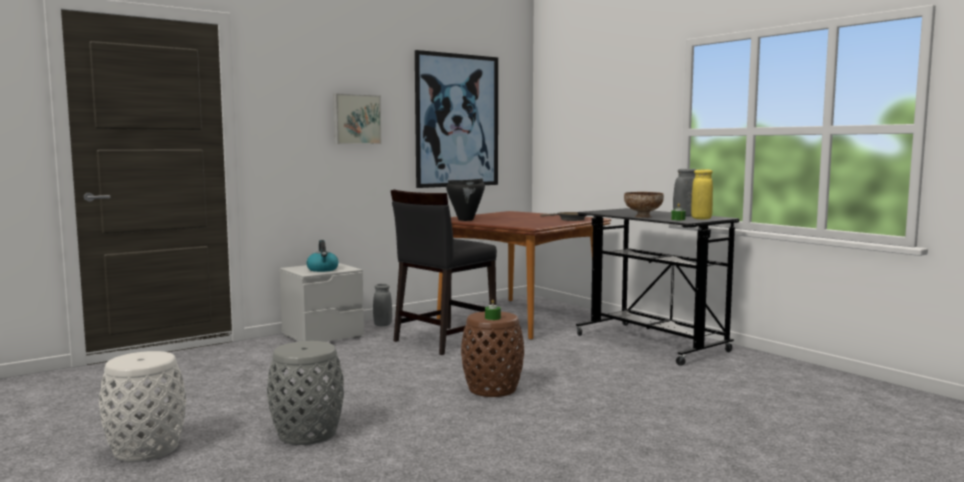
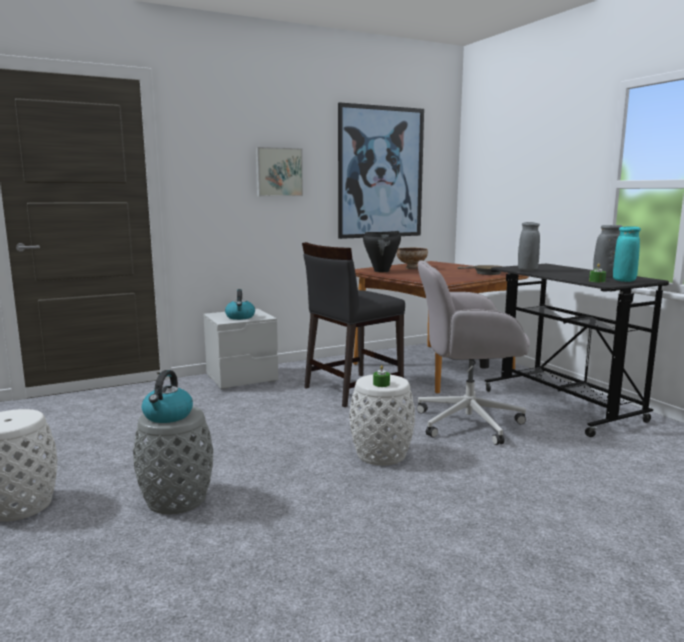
camera: 10 degrees right, 5 degrees up
grey vase [373,284,392,326] -> grey vase moved to [518,222,540,271]
brown stool [461,311,524,397] -> white stool [349,375,415,465]
bowl [624,192,664,218] -> bowl moved to [396,248,428,269]
yellow vase [691,169,713,219] -> turquoise vase [613,226,641,282]
none -> kettle [142,370,193,423]
none -> grey office chair [417,260,530,445]

